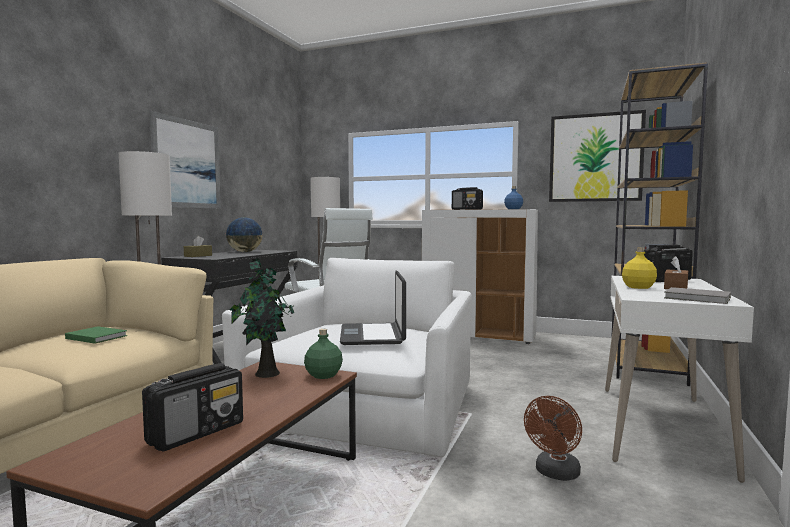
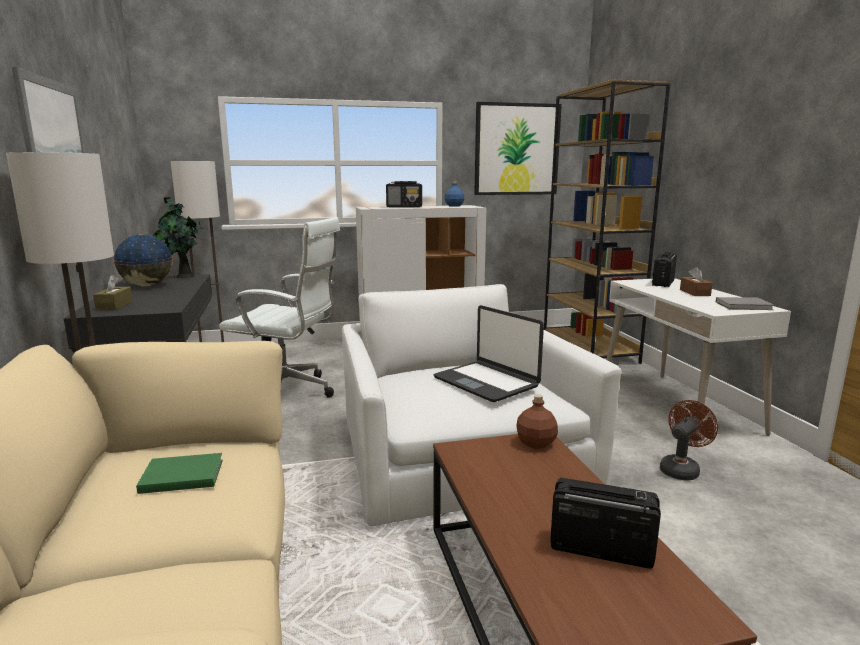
camera: 35 degrees left, 10 degrees up
radio [142,363,243,452] -> radio turned 75 degrees counterclockwise [550,478,661,569]
potted plant [230,257,294,378] -> potted plant moved to [153,197,203,278]
green bottle [304,329,343,379] -> brown bottle [516,394,558,449]
brown fan [524,396,582,481] -> brown fan turned 135 degrees counterclockwise [660,400,718,481]
yellow bottle [622,247,657,289] -> none

